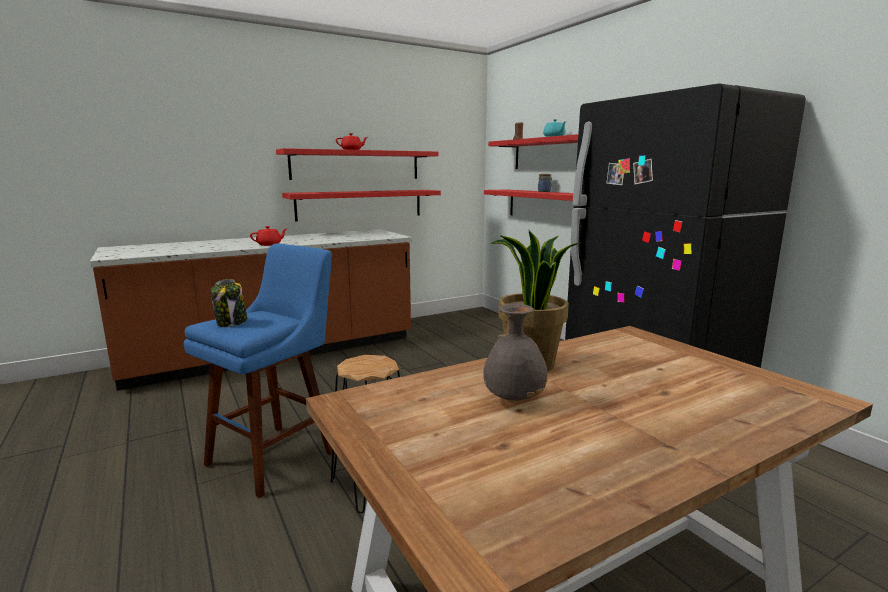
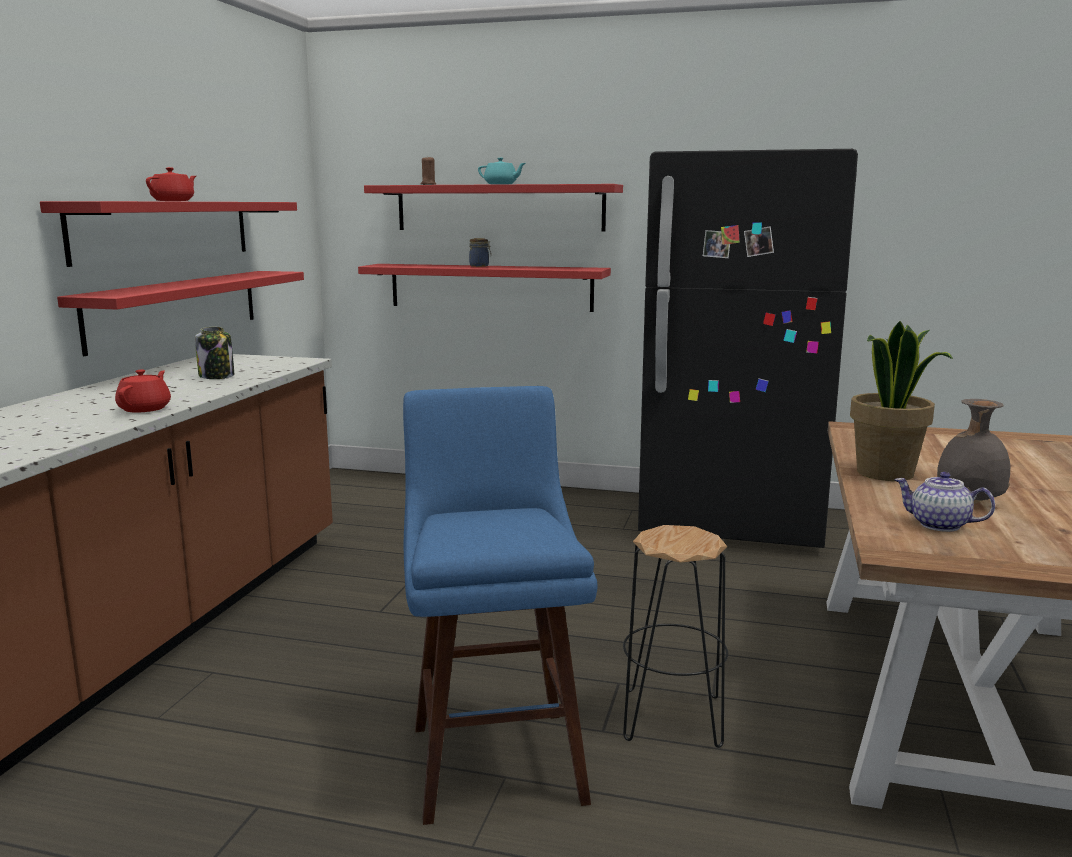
camera: 45 degrees left, 0 degrees up
jar [211,279,247,327] -> jar moved to [195,327,234,379]
none -> teapot [894,472,995,532]

